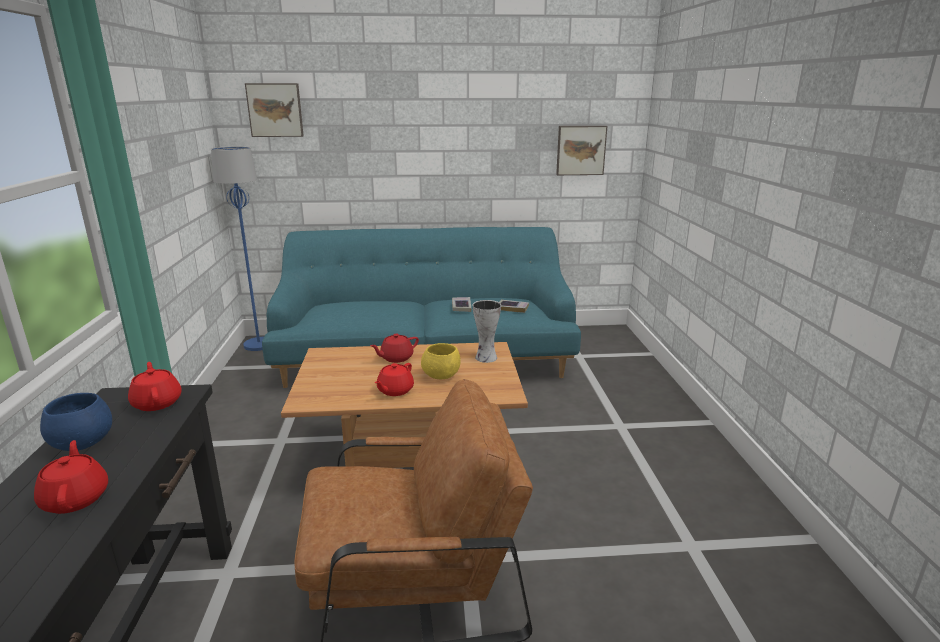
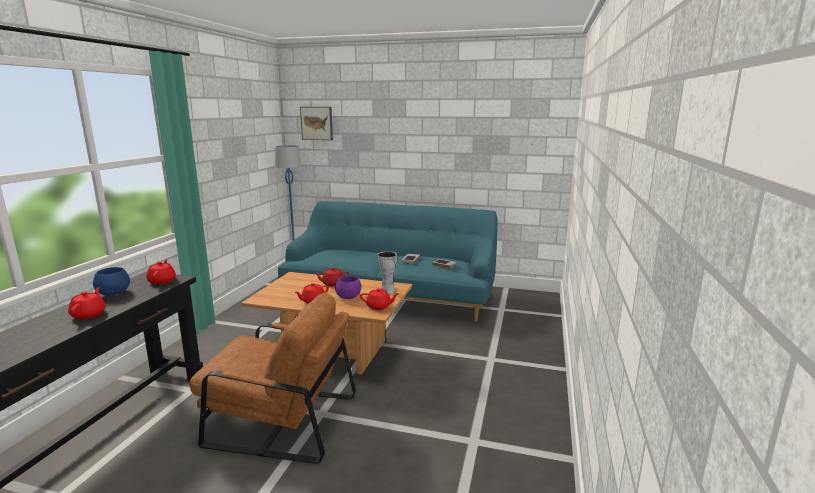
camera: 20 degrees right, 5 degrees down
yellow bowl [421,343,461,379] -> purple bowl [335,276,361,299]
picture [556,126,607,175] -> none
none -> red teapot [360,288,399,310]

